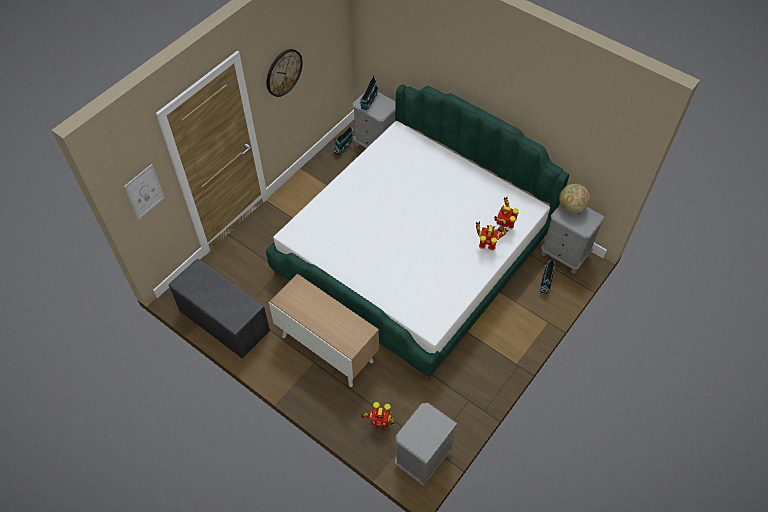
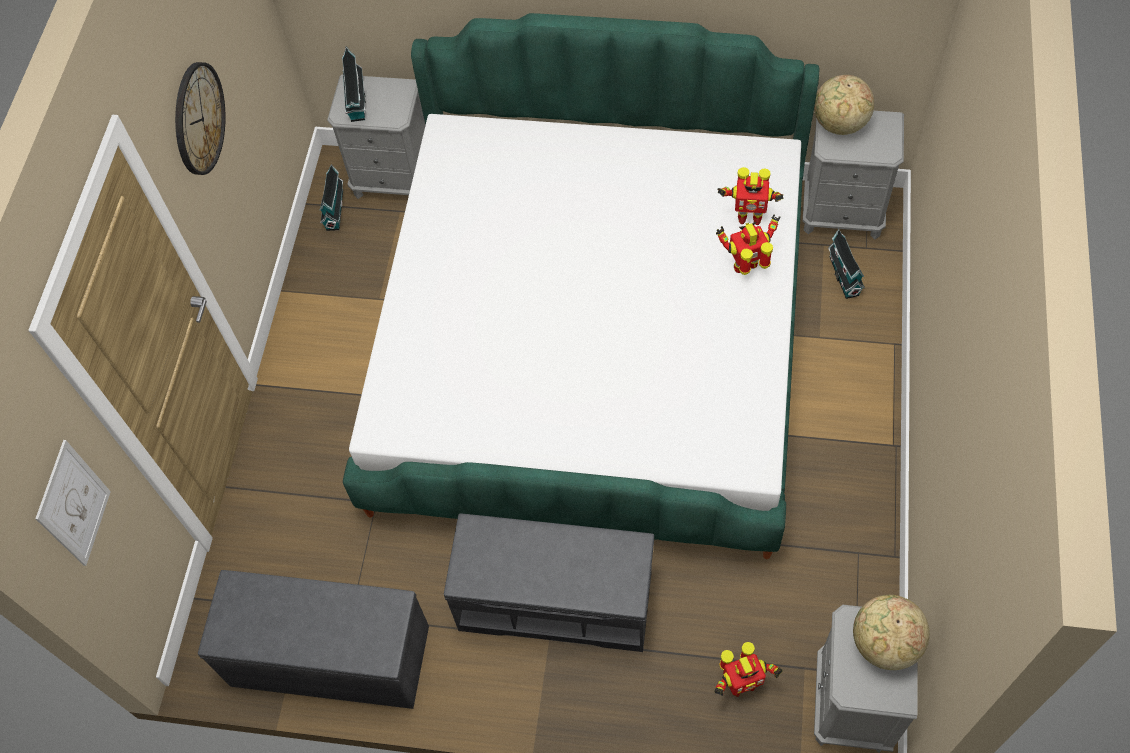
camera: 25 degrees left, 5 degrees up
cabinet [269,274,379,387] -> grey bench [444,514,654,652]
toy robot [494,197,519,232] -> toy robot turned 75 degrees counterclockwise [717,167,784,225]
none -> globe [853,595,930,670]

